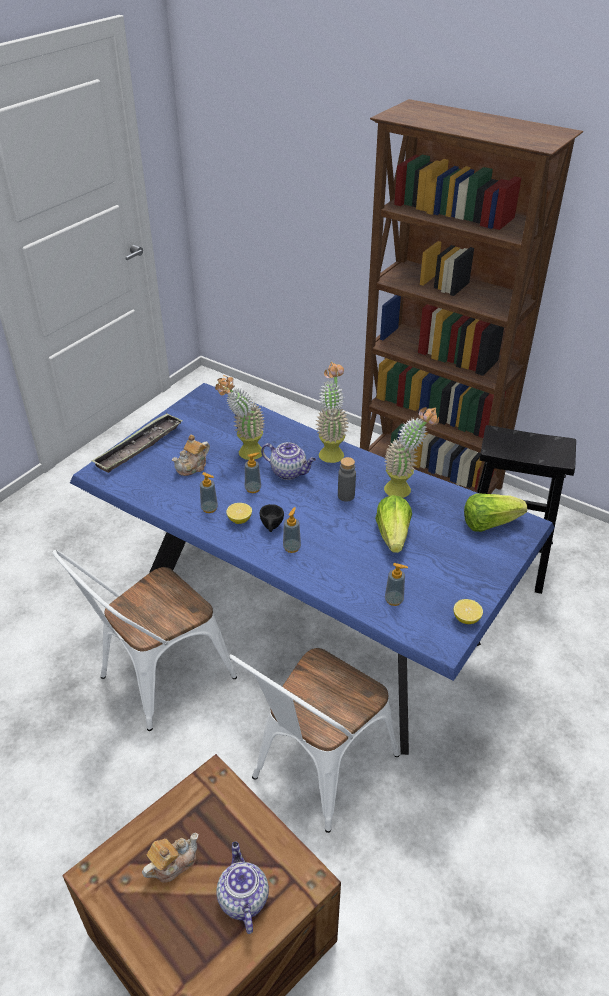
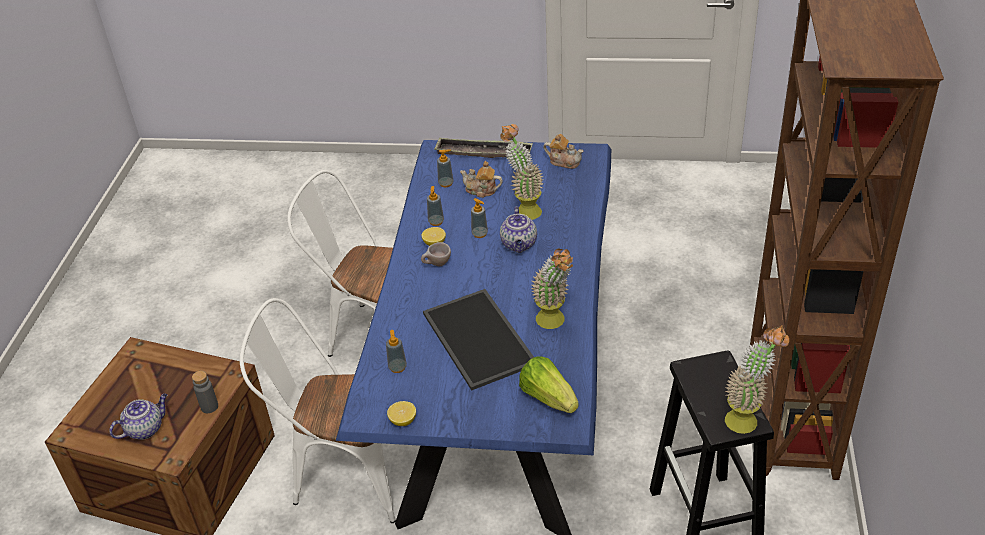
camera: 65 degrees right, 0 degrees up
teapot [142,833,198,883] -> teapot moved to [543,134,583,169]
black cup [260,504,284,532] -> beige cup [421,242,451,266]
soap dispenser [283,507,301,553] -> soap dispenser moved to [437,149,454,187]
potted plant [316,362,349,463] -> potted plant moved to [725,325,789,434]
grey bottle [338,457,356,501] -> grey bottle moved to [192,371,218,413]
lettuce [375,495,412,553] -> tray [423,289,534,391]

